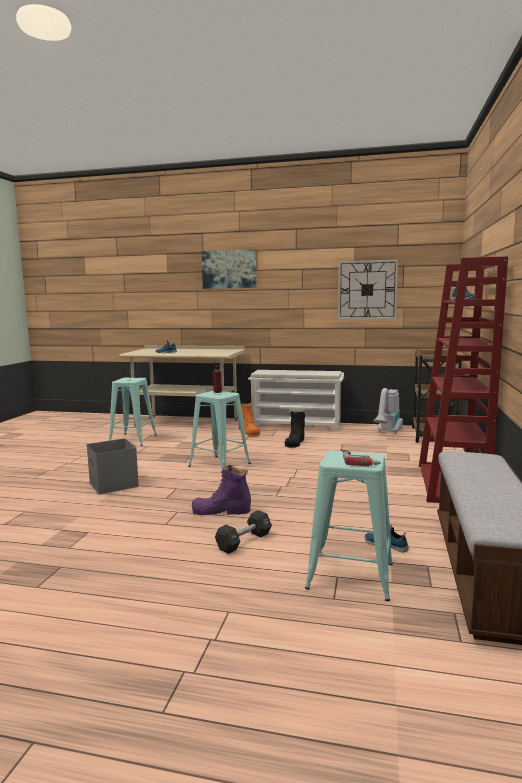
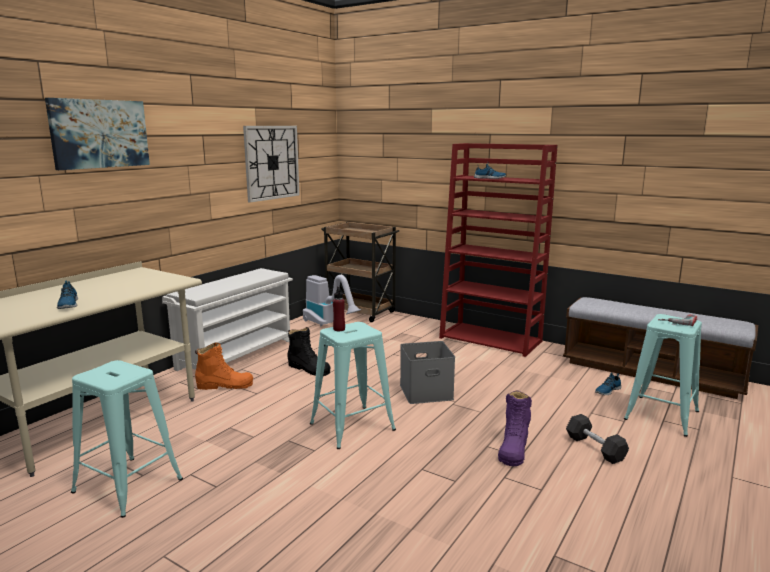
camera: 70 degrees left, 5 degrees up
grey storage box [87,438,139,495] -> grey storage box moved to [400,341,455,404]

